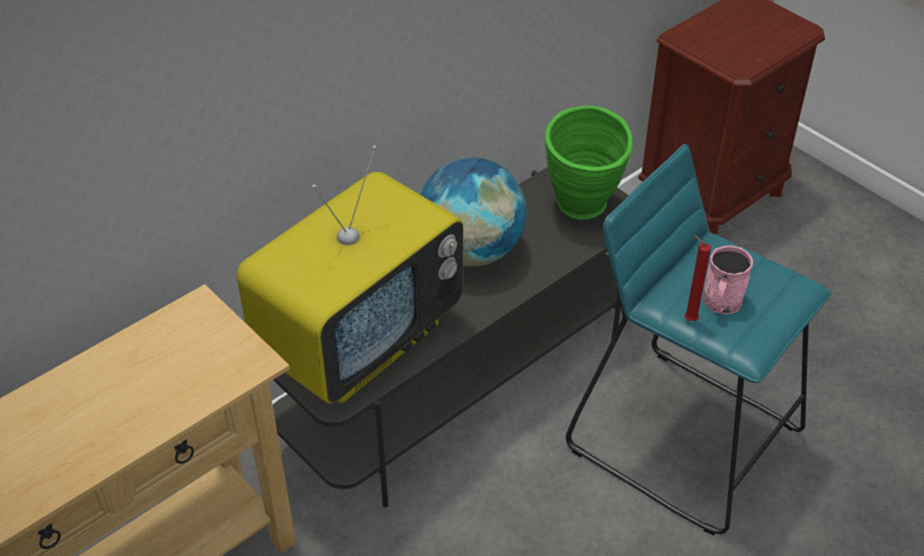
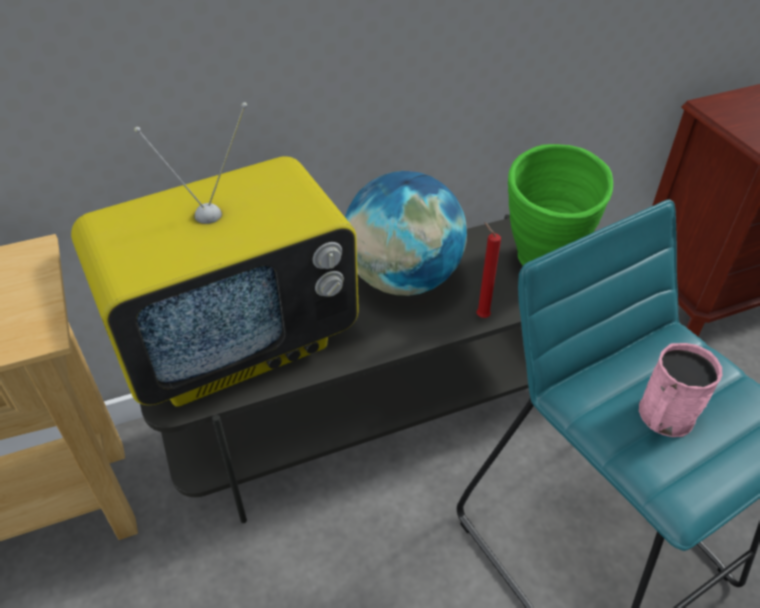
camera: 20 degrees right, 0 degrees up
red candle [685,235,711,321] -> red candle moved to [476,222,501,318]

